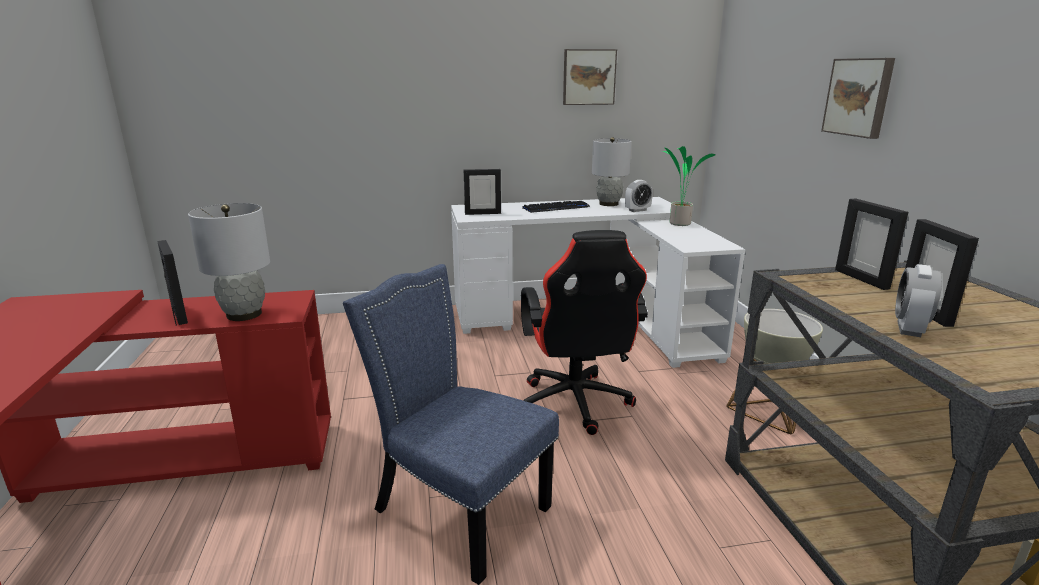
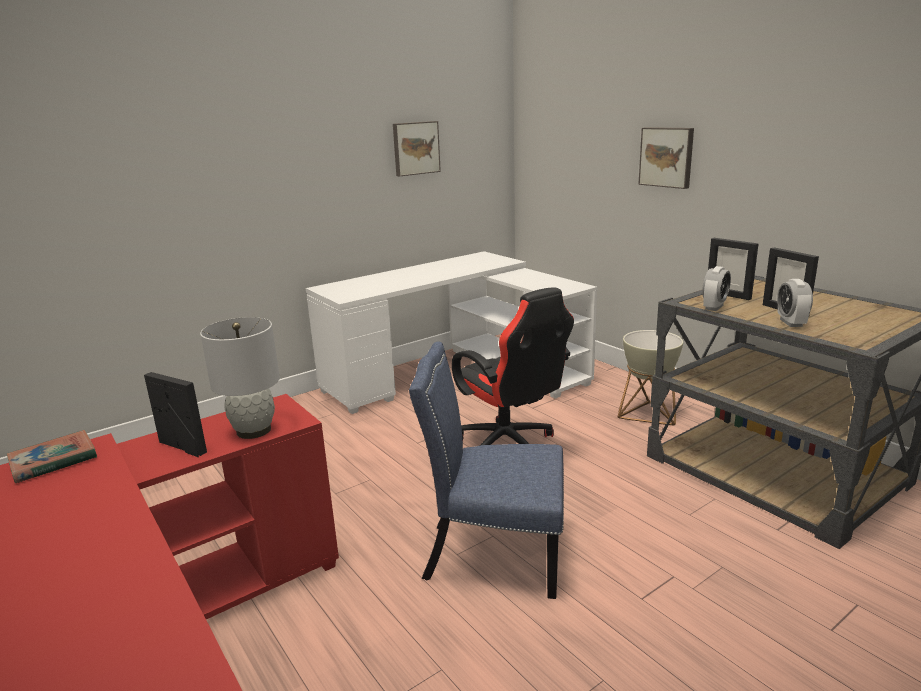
camera: 25 degrees left, 0 degrees up
picture frame [464,169,501,215] -> none
keyboard [522,201,590,213] -> none
white table lamp [592,137,632,206] -> none
alarm clock [625,180,653,212] -> alarm clock moved to [702,266,731,311]
potted plant [661,146,715,226] -> none
none -> book [7,430,97,483]

